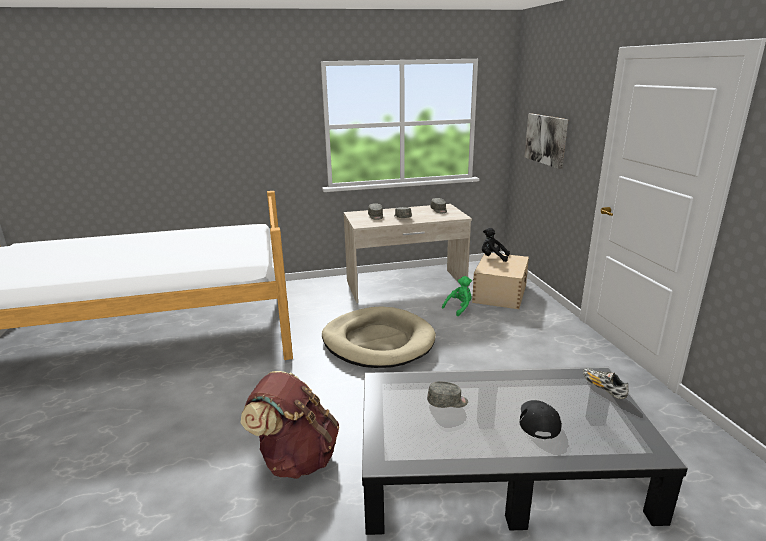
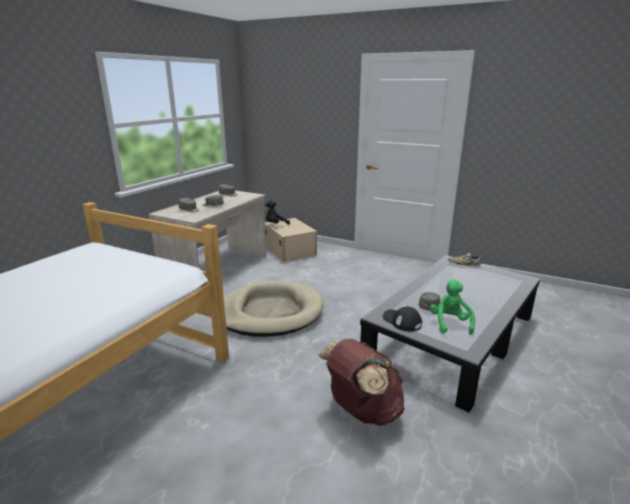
camera: 50 degrees left, 0 degrees up
green plush toy [442,276,472,316] -> green plush toy moved to [430,279,475,335]
black cap [520,400,562,439] -> black cap moved to [383,306,422,331]
picture [525,113,568,169] -> none

